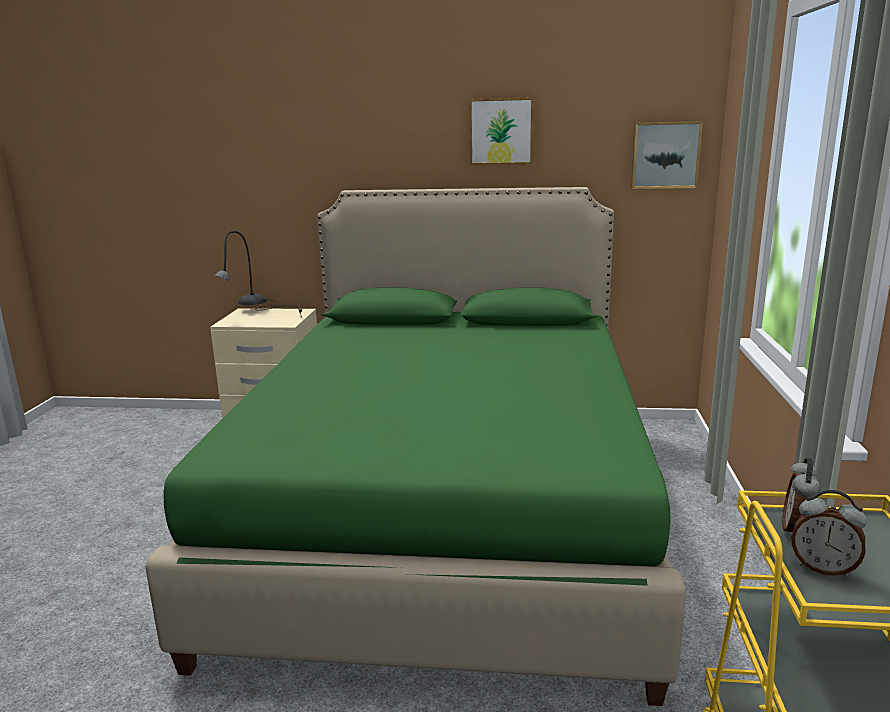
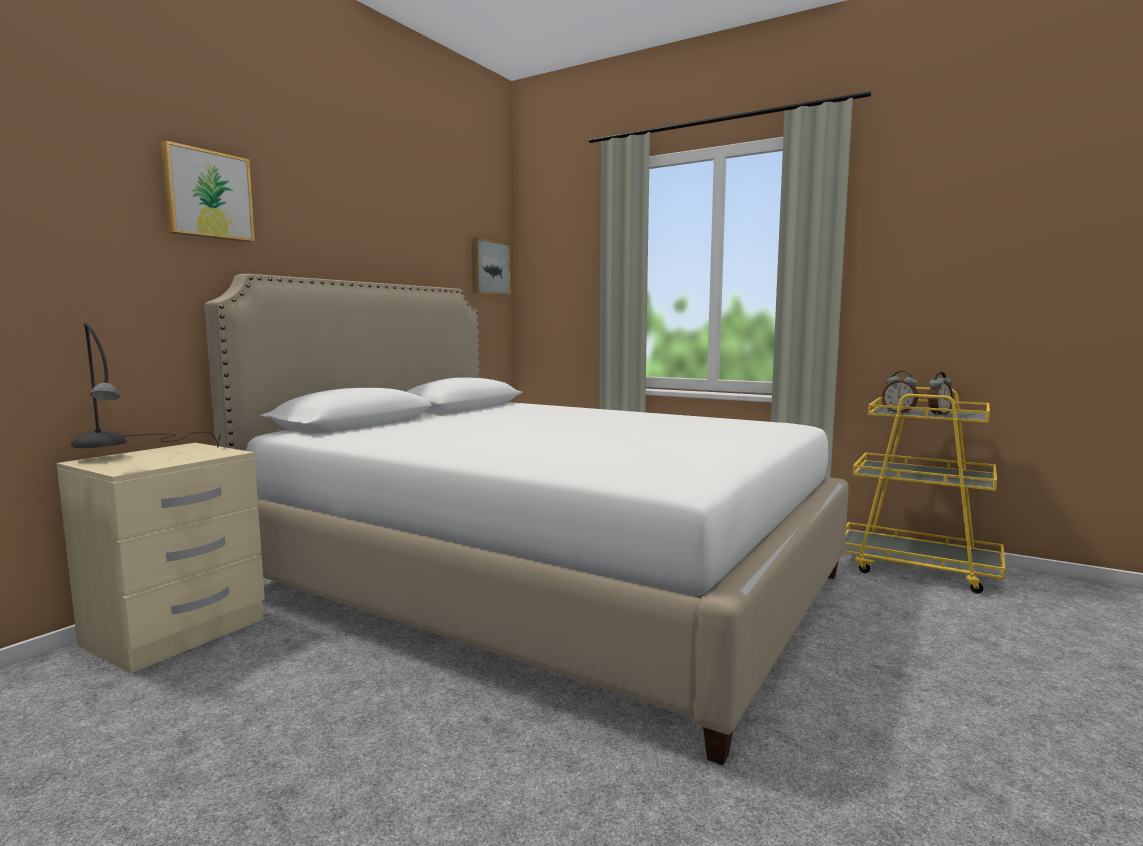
camera: 65 degrees left, 10 degrees down
green bed [145,187,686,706] -> white bed [205,274,849,765]
picture [469,97,534,165] -> picture moved to [160,141,255,242]

